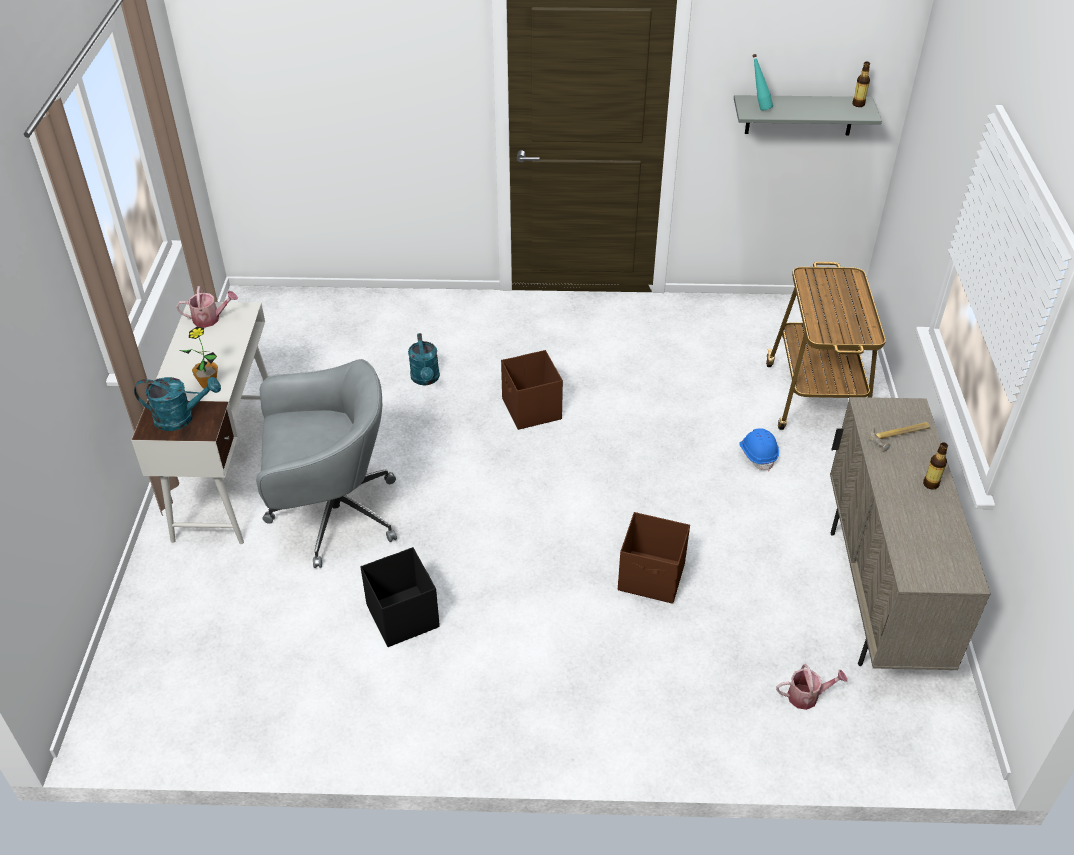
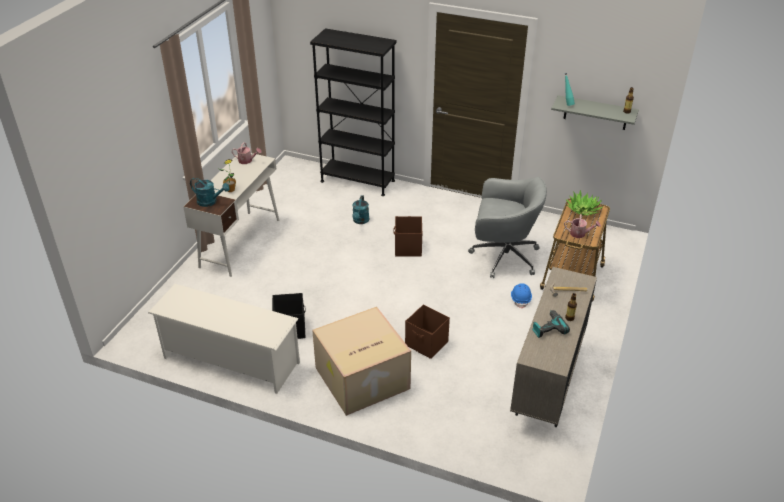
camera: 20 degrees right, 5 degrees down
grey office chair [256,359,397,568] -> grey office chair moved to [468,177,547,278]
watering can [776,664,847,710] -> watering can moved to [564,214,601,238]
none -> white shoe rack [148,284,300,394]
none -> black bookcase [310,28,397,196]
none -> cardboard box [312,307,411,416]
none -> power drill [532,309,570,338]
none -> potted plant [565,190,604,216]

